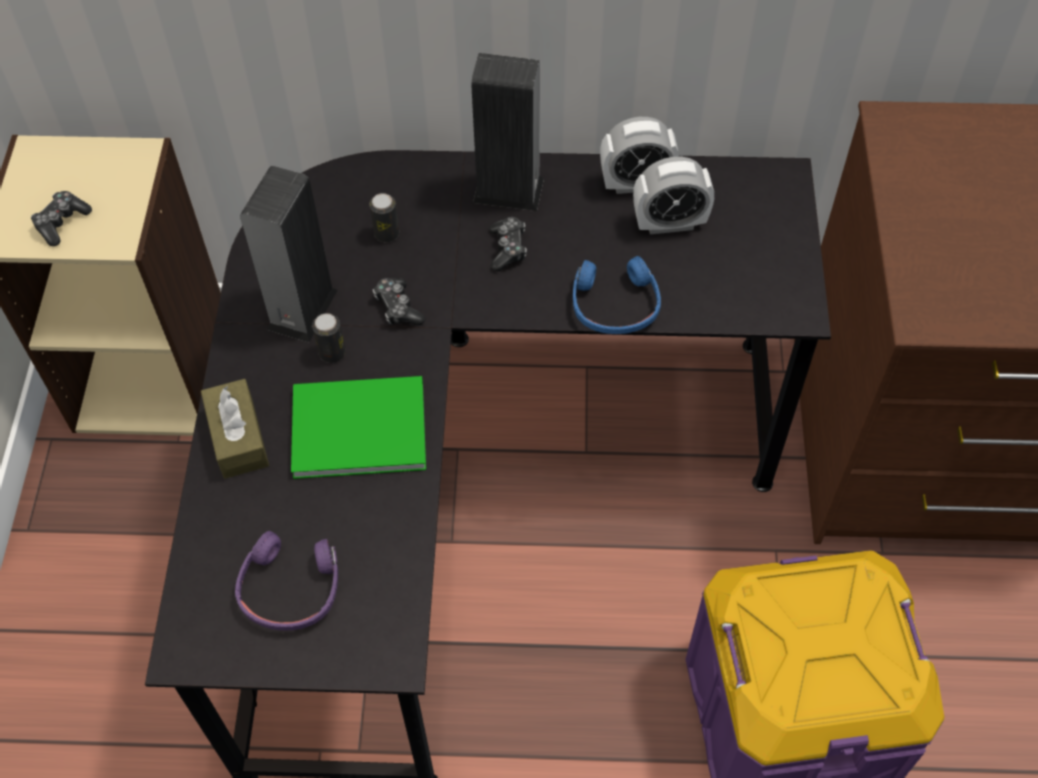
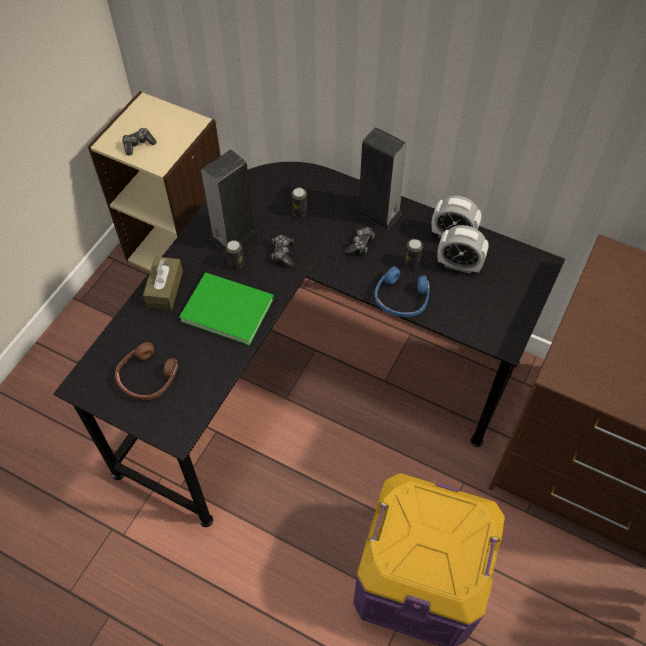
camera: 25 degrees right, 0 degrees up
purple headphones [235,531,338,631] -> brown headphones [115,342,179,400]
none -> can [404,239,423,268]

